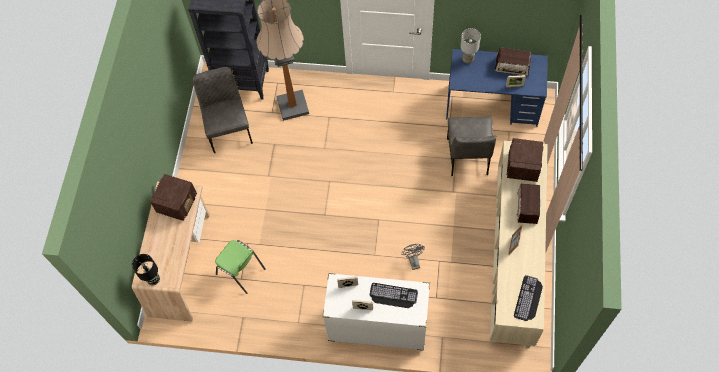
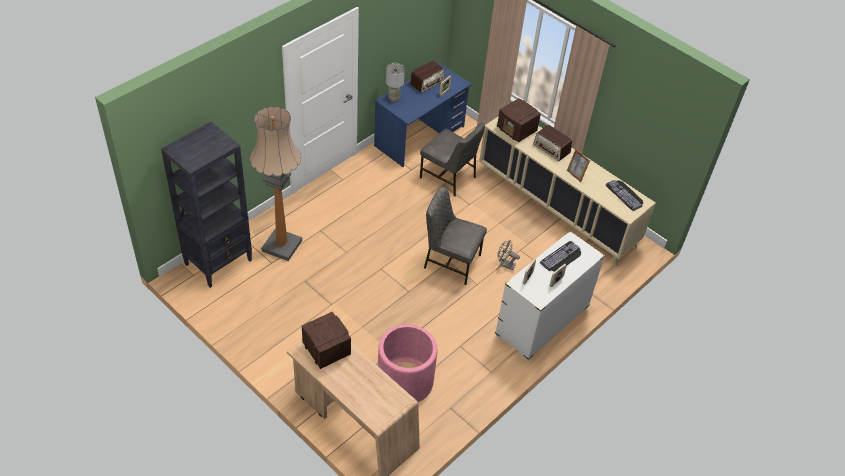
camera: 60 degrees left, 15 degrees down
black table lamp [132,254,160,286] -> none
grey chair [193,67,253,153] -> grey chair moved to [424,187,487,285]
green chair [215,240,266,294] -> pink planter [378,324,437,402]

